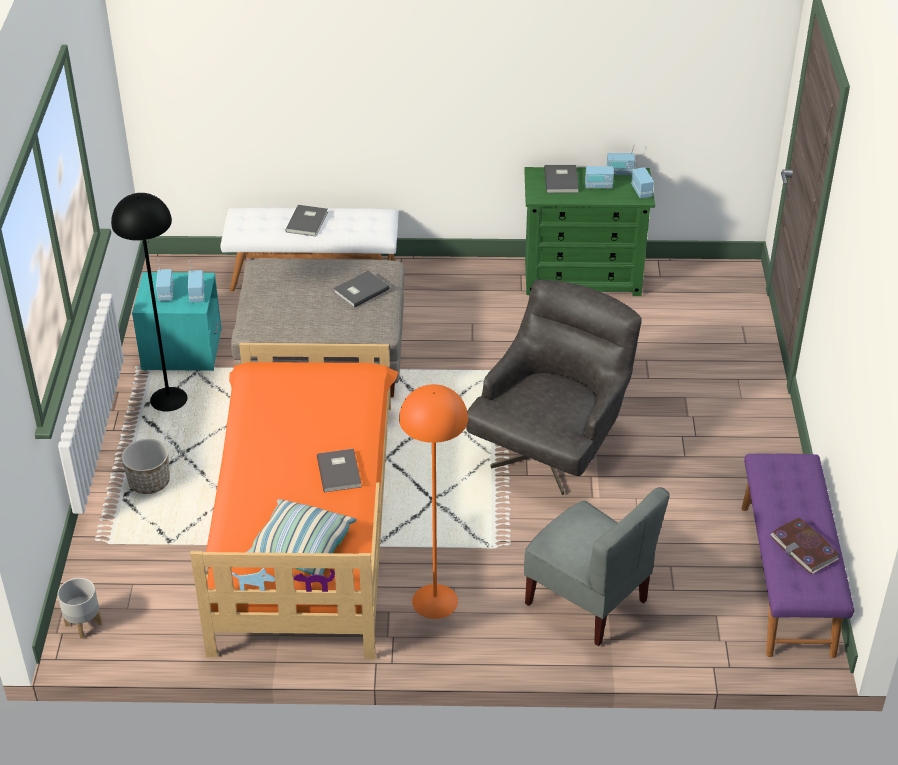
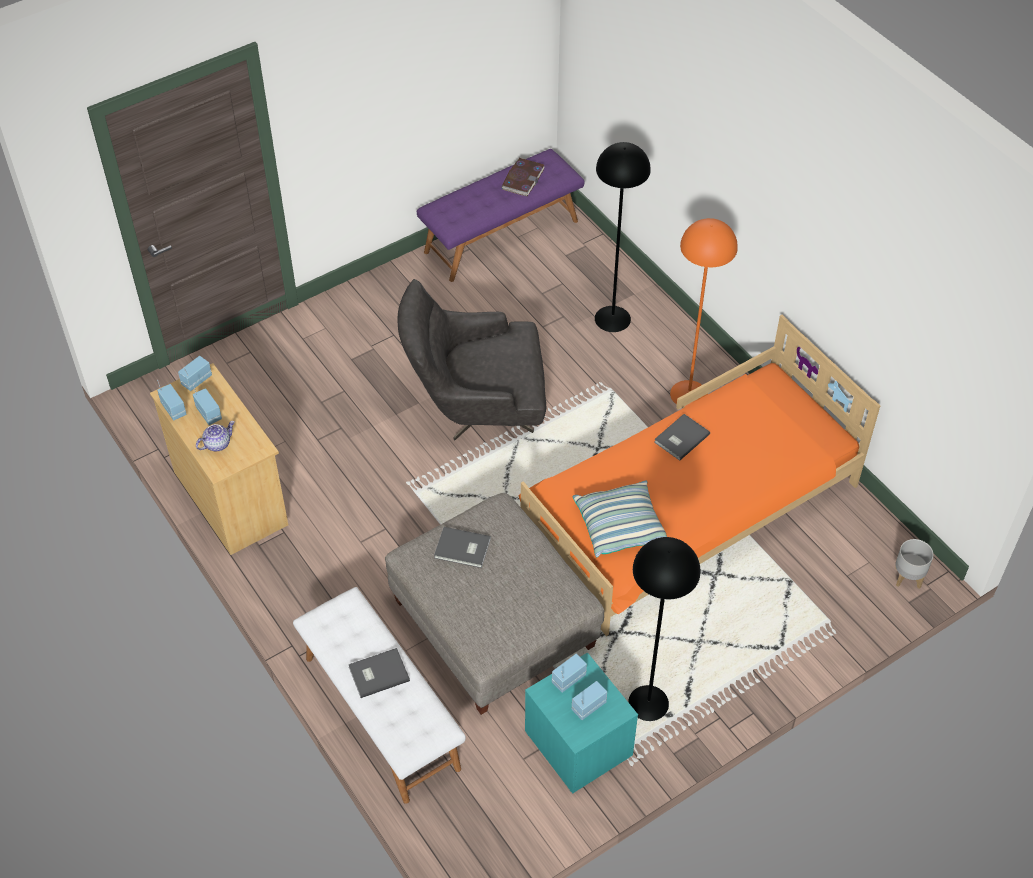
camera: 125 degrees left, 10 degrees up
planter [121,439,170,494] -> none
pillow [247,499,357,576] -> pillow moved to [573,481,667,557]
green dresser [524,167,655,296] -> beige dresser [150,363,288,555]
grey chair [524,487,670,646] -> black floor lamp [595,142,651,332]
grey book [544,165,579,193] -> teapot [196,421,235,451]

